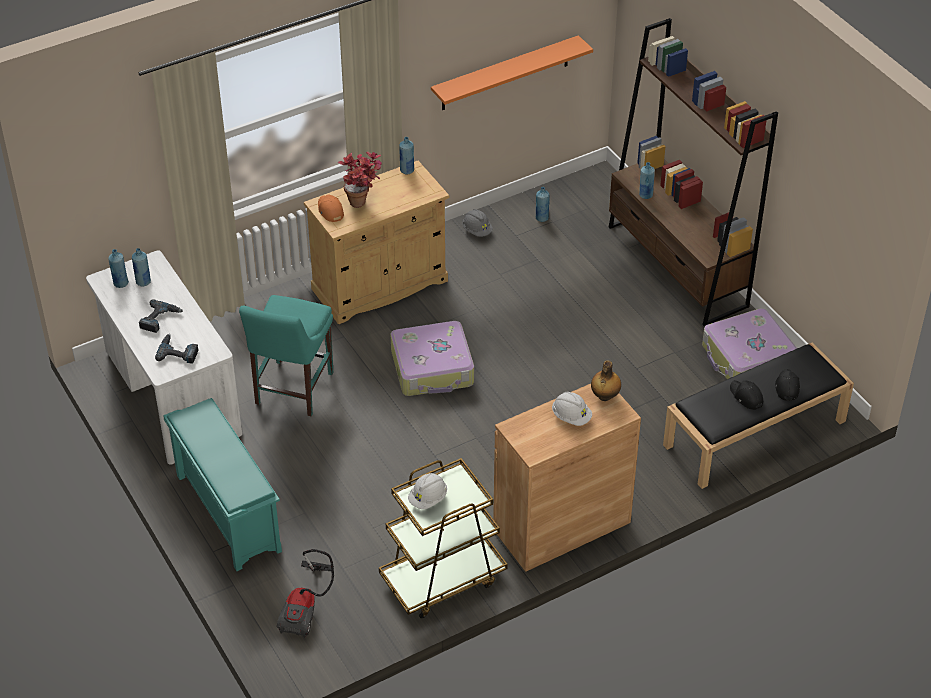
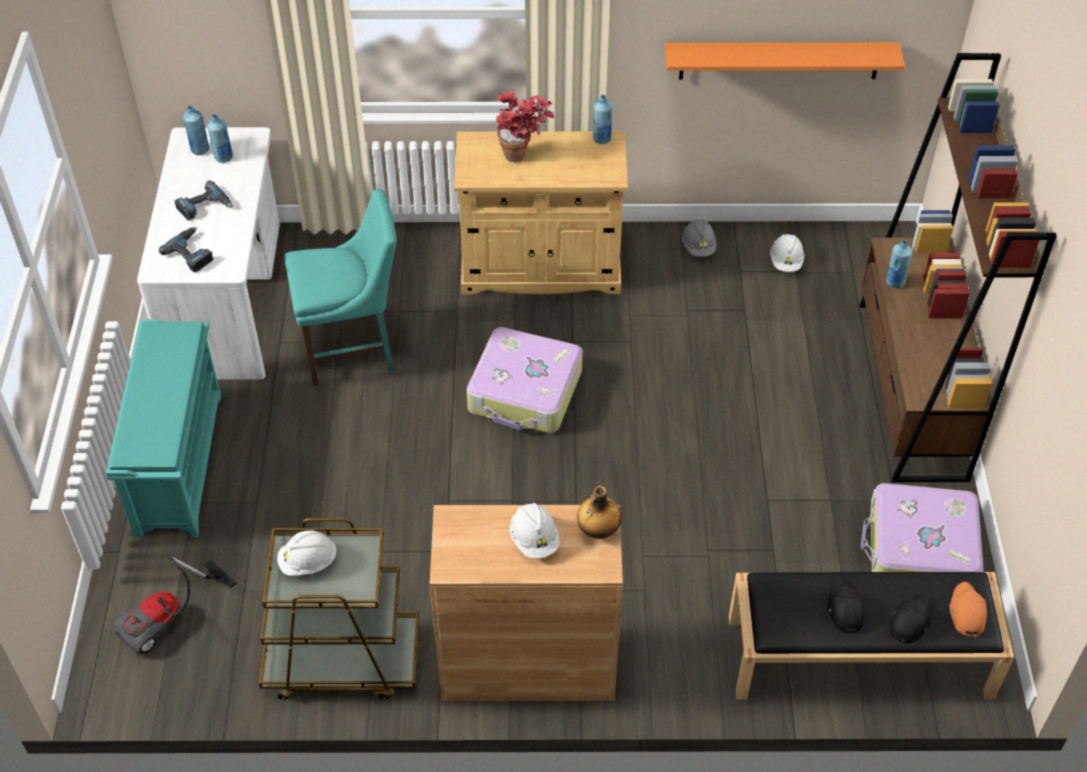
camera: 30 degrees right, 5 degrees up
turquoise chair [239,295,333,416] -> turquoise chair turned 150 degrees counterclockwise [284,189,397,386]
orange cap [318,195,344,222] -> orange cap moved to [950,582,987,637]
blue bottle [536,187,549,222] -> white hard hat [770,234,805,272]

